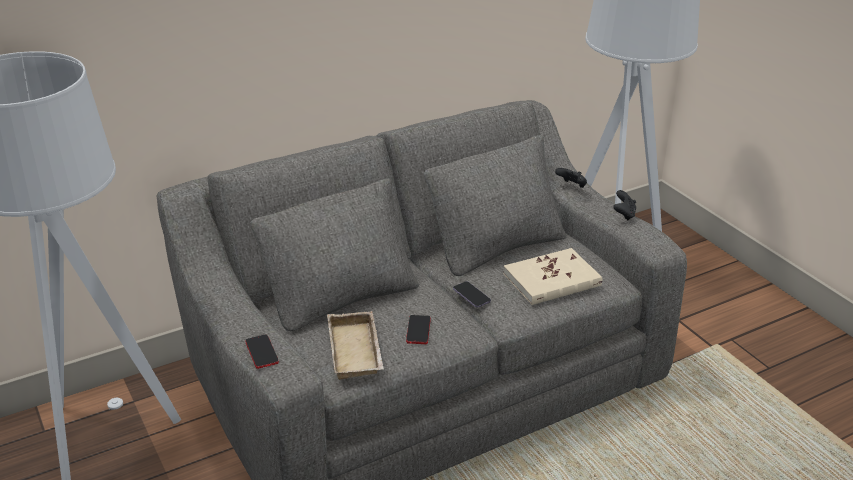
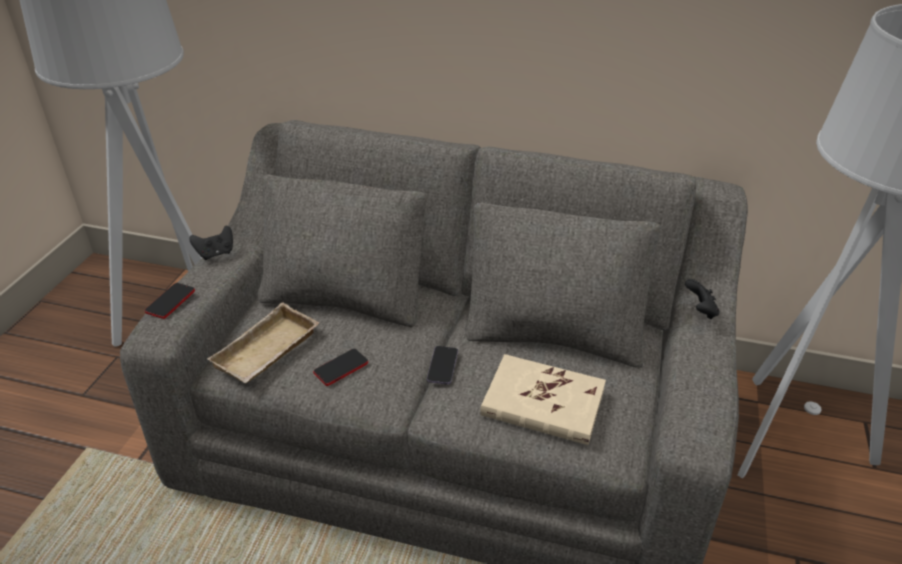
camera: 45 degrees right, 5 degrees up
black game controller [613,190,636,220] -> black game controller moved to [189,226,233,260]

